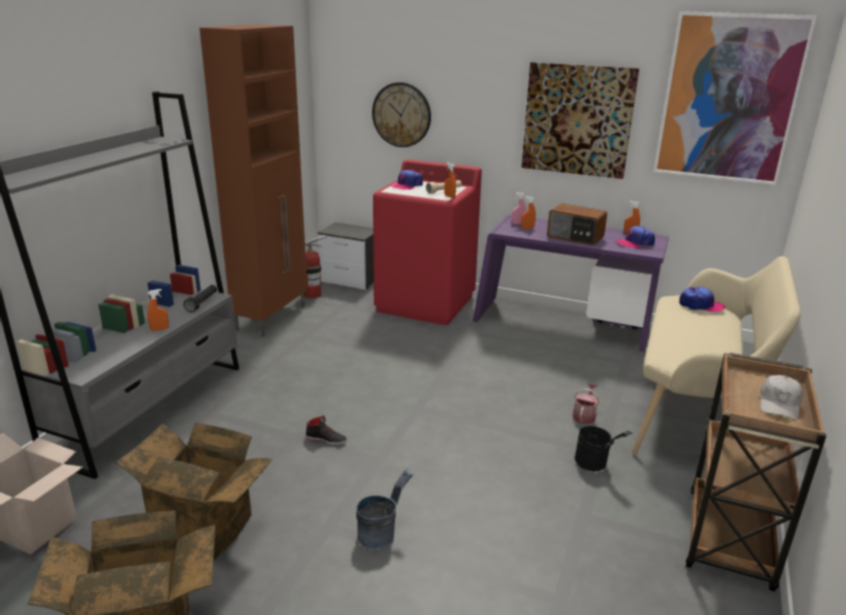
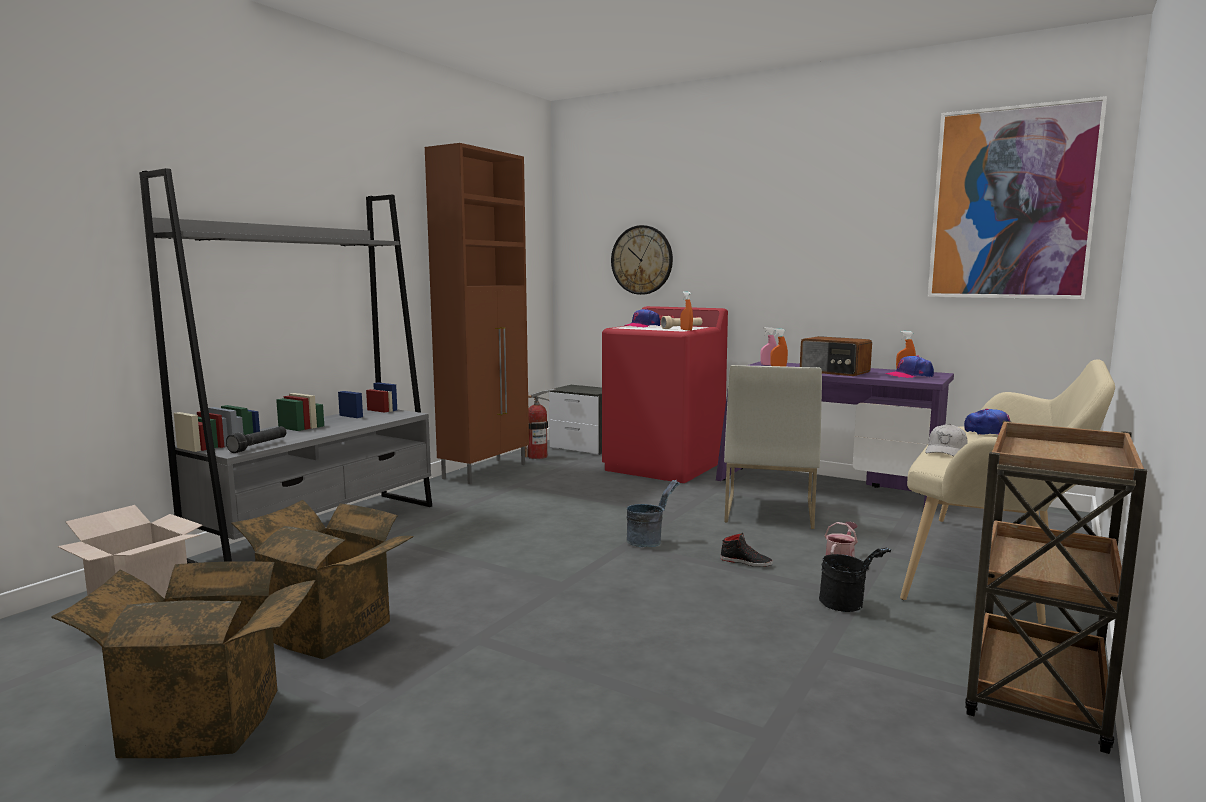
camera: 10 degrees right, 15 degrees down
orange spray bottle [147,289,169,331] -> none
black flashlight [183,285,217,312] -> black flashlight moved to [226,426,286,453]
black shoe [306,415,347,445] -> black shoe moved to [720,533,773,567]
grey bucket [357,468,413,550] -> grey bucket moved to [626,480,680,547]
picture [521,62,639,179] -> none
white cap [759,375,803,419] -> white cap moved to [925,424,968,456]
none -> white chair [724,365,822,529]

